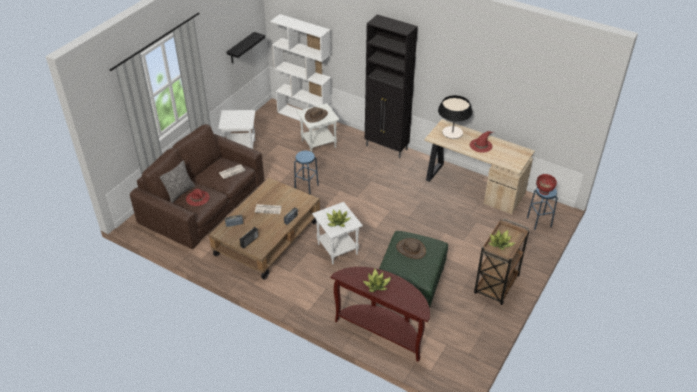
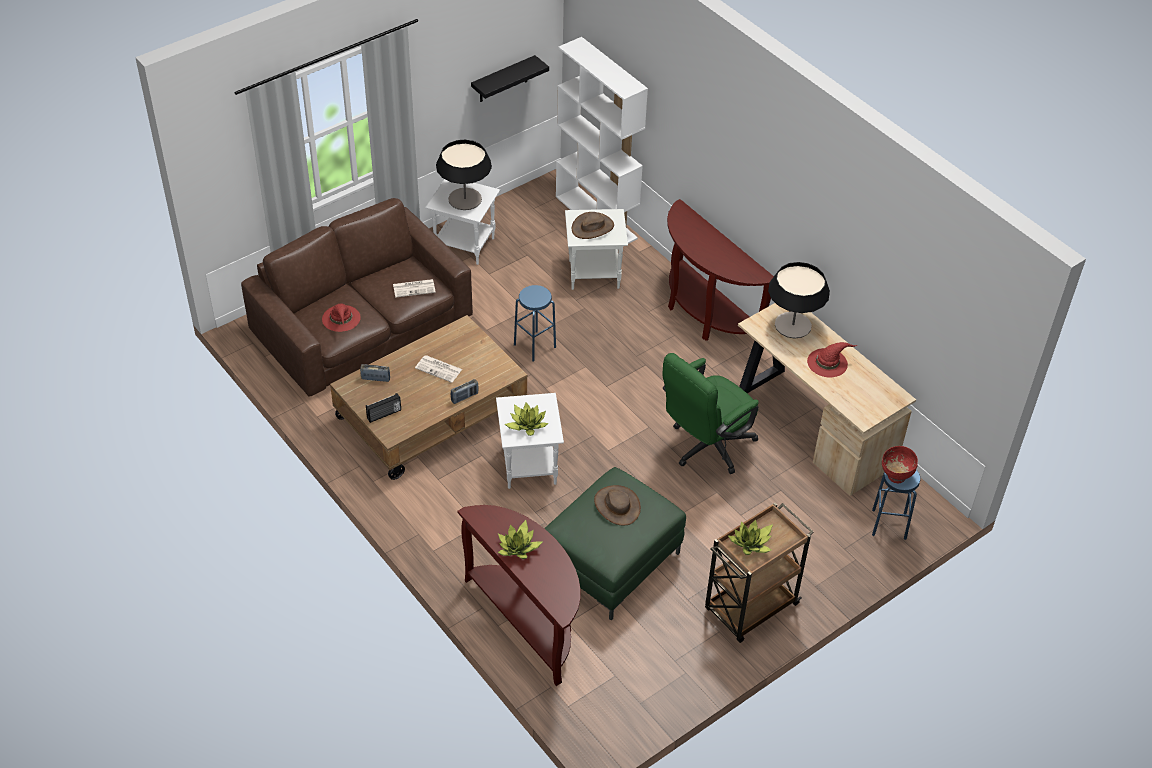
camera: 20 degrees right, 5 degrees up
pillow [160,160,195,203] -> none
black cabinet [365,14,418,158] -> brown console table [667,199,774,341]
none -> table lamp [436,140,492,210]
none -> green office chair [663,353,759,474]

